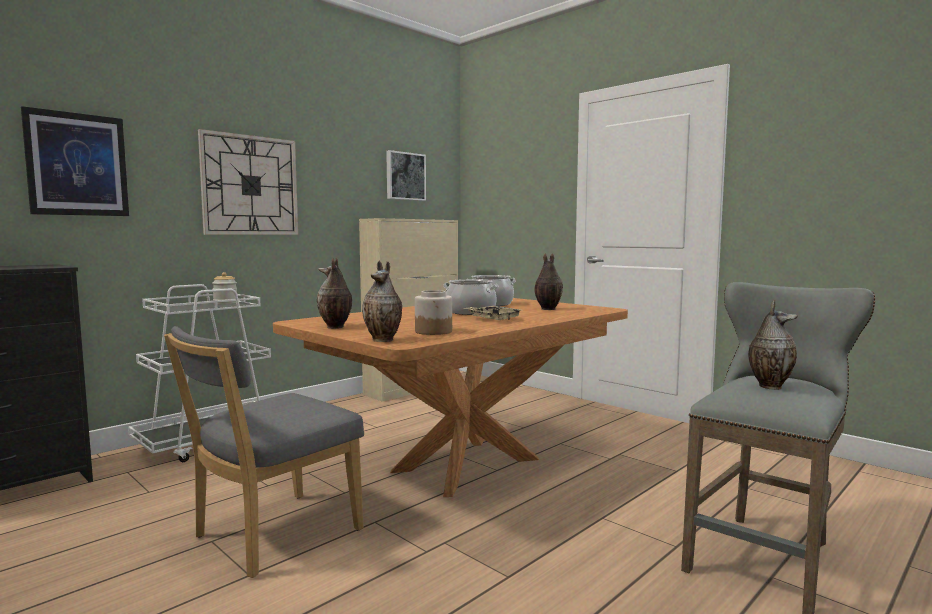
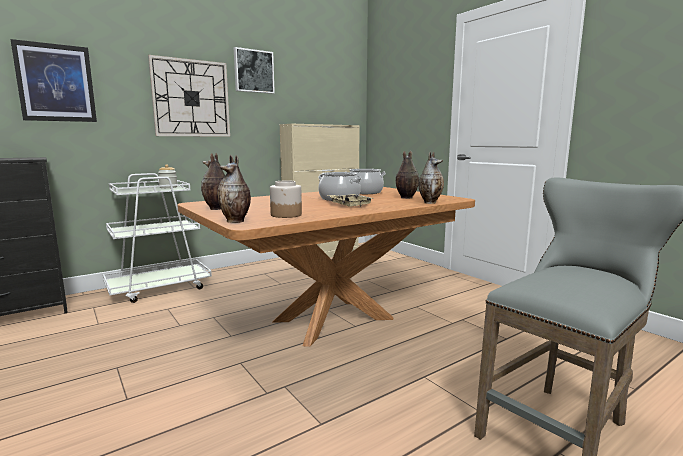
camera: 10 degrees right, 5 degrees up
grey chair [164,326,364,578] -> none
picture [386,150,426,201] -> picture moved to [234,47,275,94]
vase [748,300,798,390] -> vase moved to [418,152,444,204]

